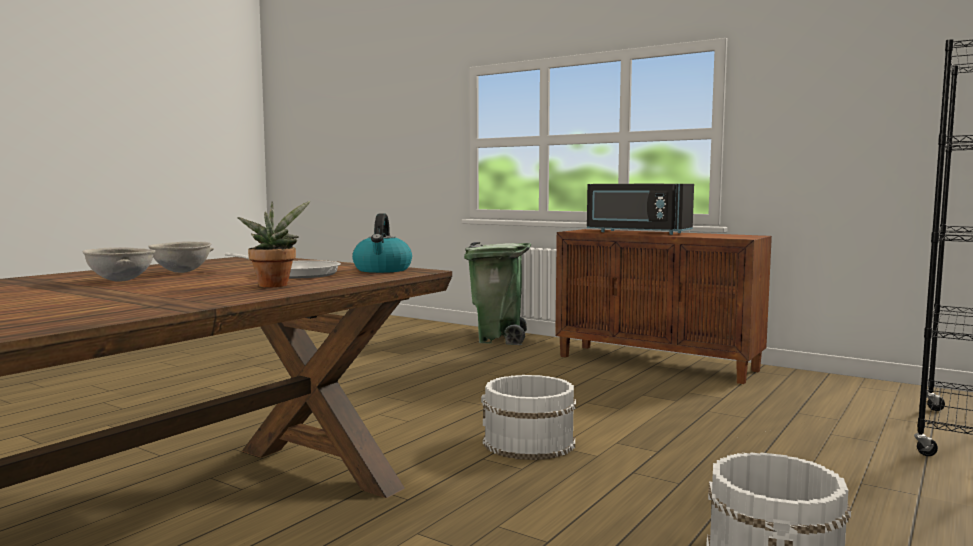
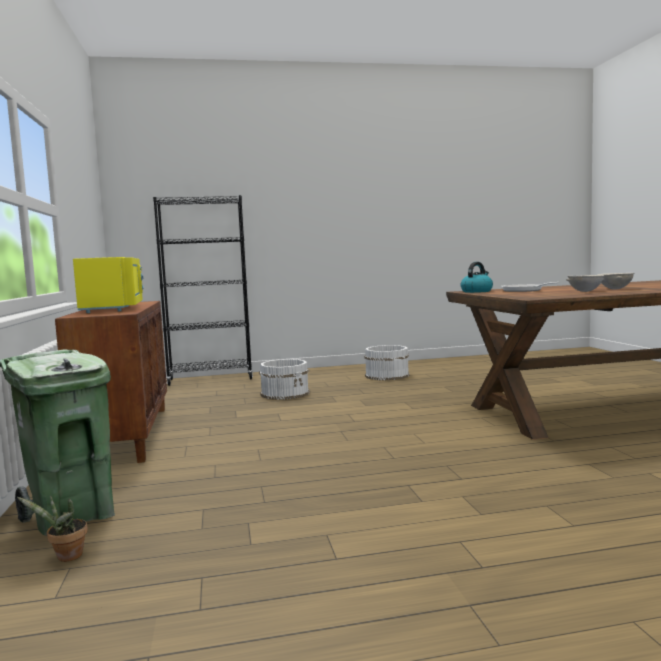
camera: 135 degrees left, 0 degrees up
potted plant [237,201,310,287] -> potted plant moved to [17,496,87,562]
white bucket [481,375,576,460] -> white bucket moved to [259,359,310,400]
black microwave [587,184,694,235] -> yellow microwave [73,257,144,313]

